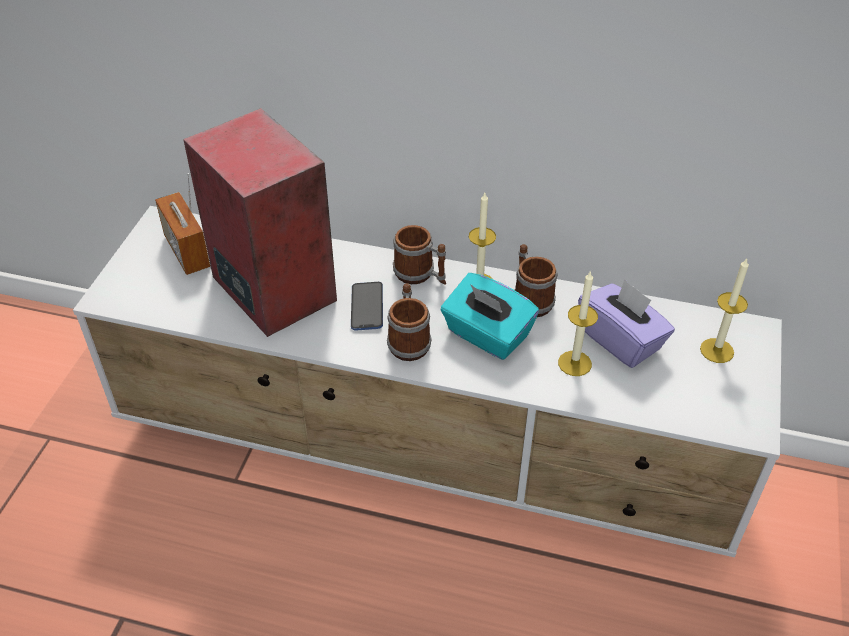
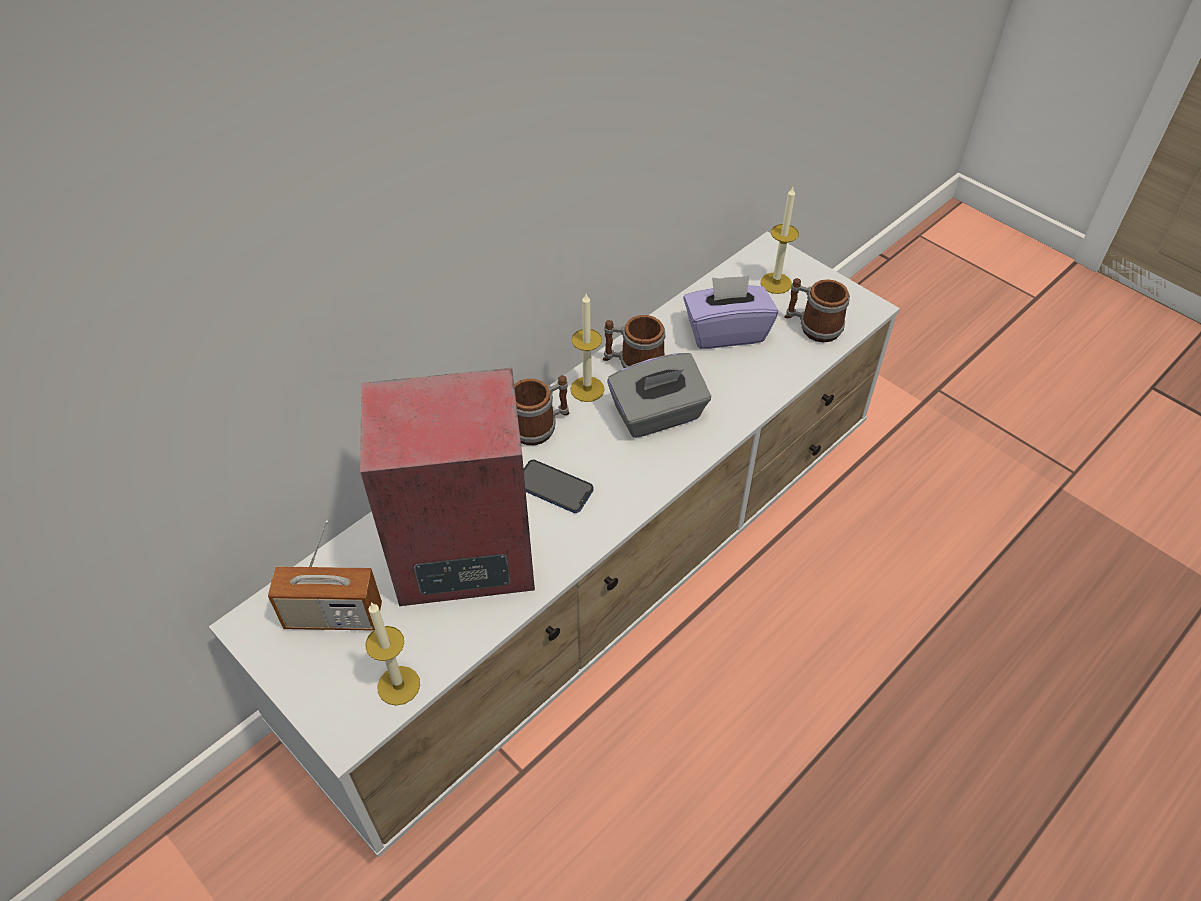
camera: 60 degrees left, 5 degrees up
mug [387,283,431,361] -> mug moved to [784,278,850,342]
turquoise tissue box [441,273,539,360] -> grey tissue box [607,353,711,438]
candle [558,271,598,376] -> candle moved to [365,602,420,706]

